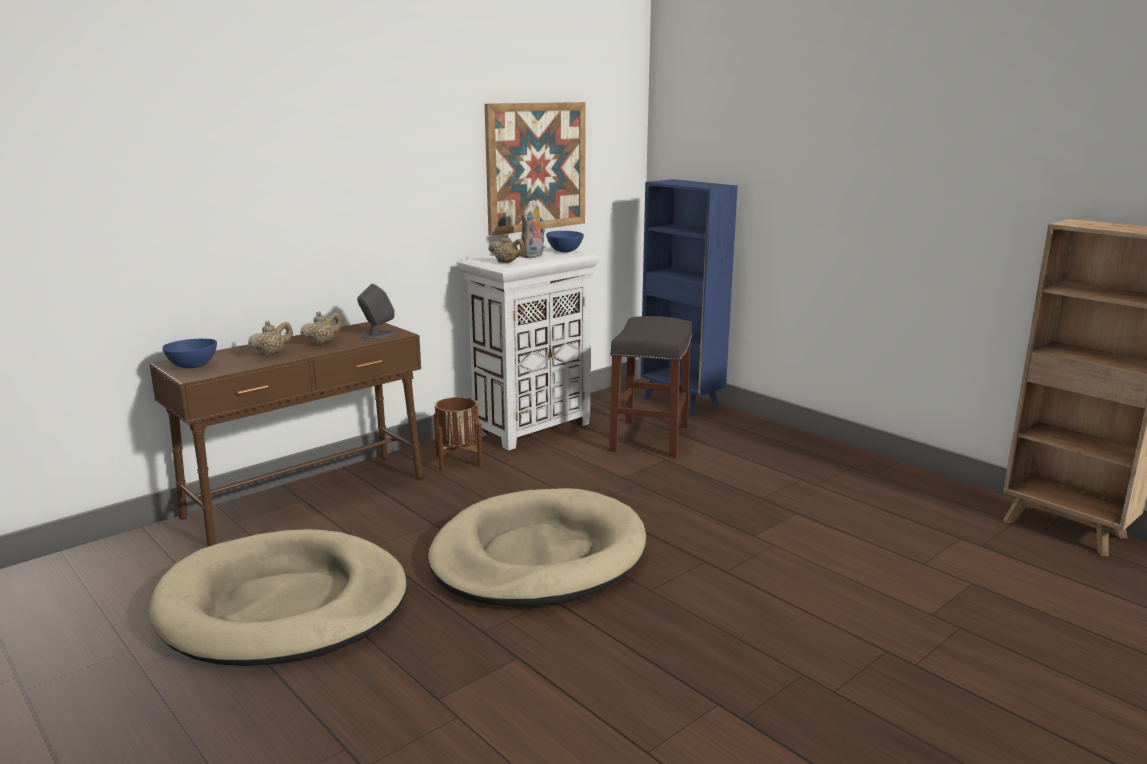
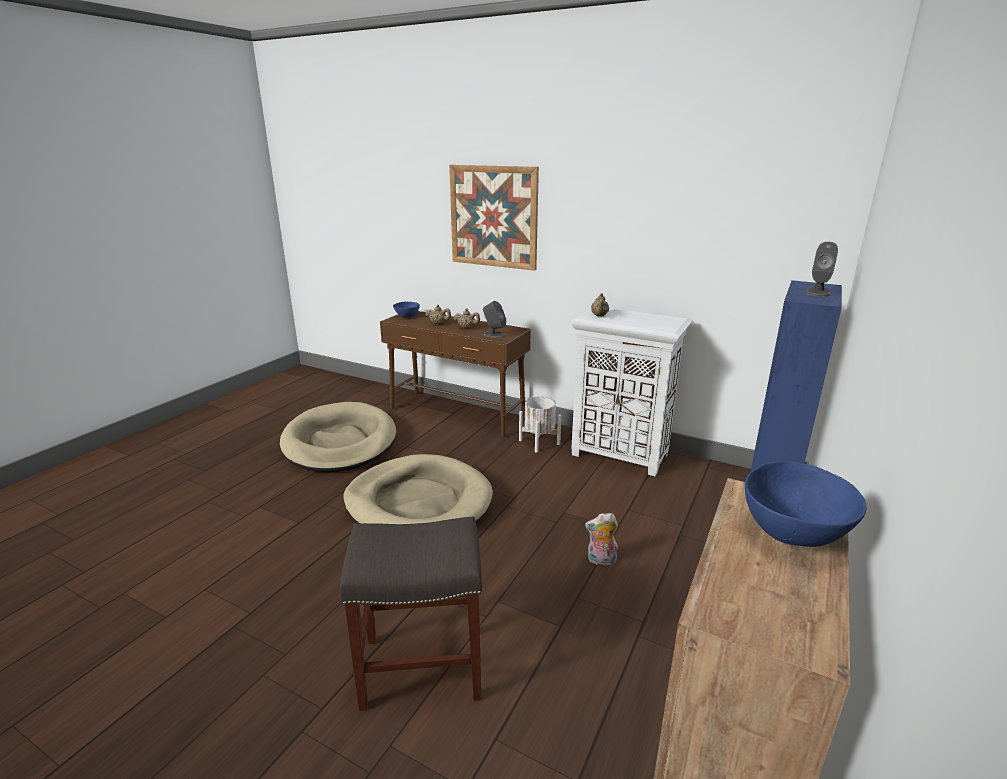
camera: 70 degrees right, 5 degrees up
brown planter [434,397,483,471] -> white planter [519,397,561,453]
picture [485,102,586,236] -> picture moved to [449,165,539,271]
plush toy [521,199,545,258] -> plush toy moved to [585,513,618,565]
blue bowl [546,231,584,252] -> blue bowl moved to [745,462,867,547]
grey stool [610,316,693,458] -> grey stool moved to [340,516,482,711]
none -> grey speaker [805,242,838,297]

